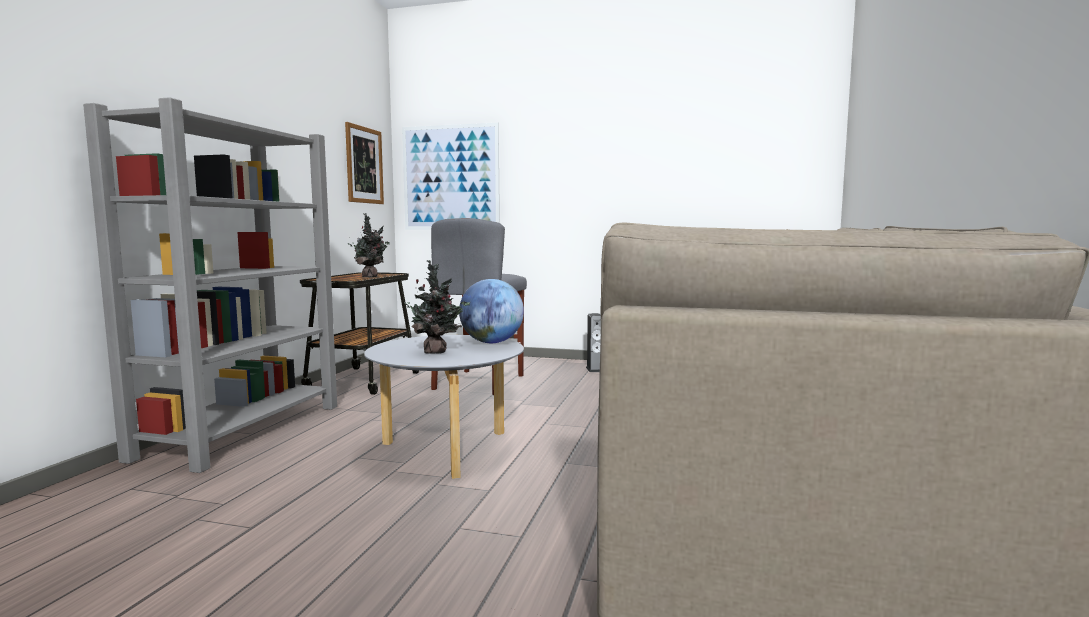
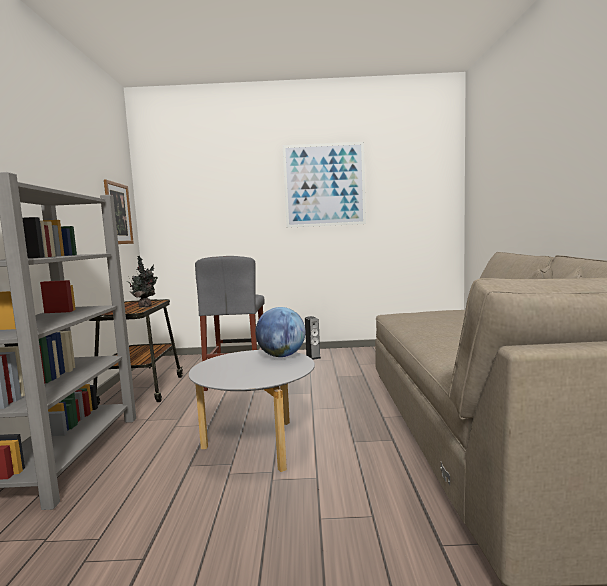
camera: 15 degrees left, 0 degrees up
potted plant [401,260,470,354] -> none
picture [402,123,500,230] -> picture moved to [283,142,366,228]

